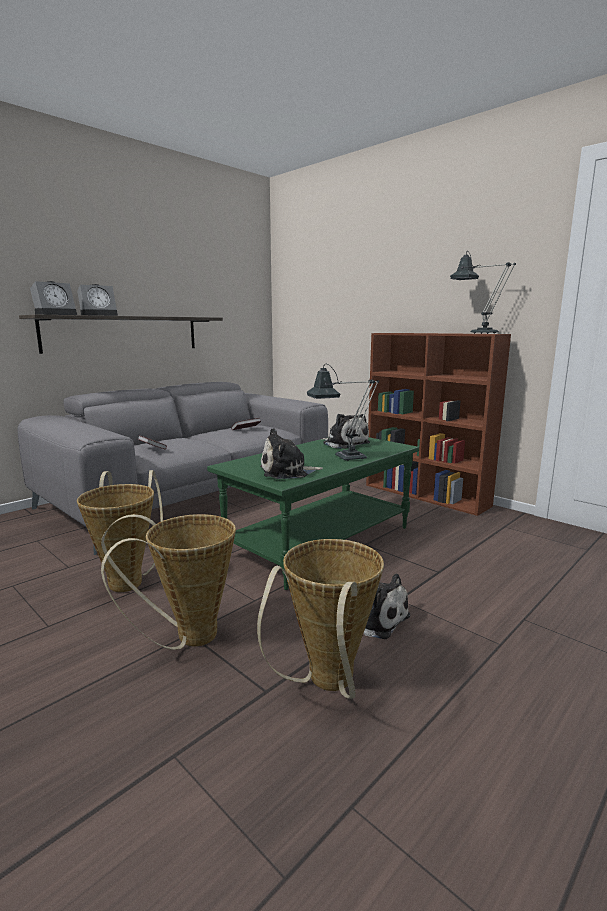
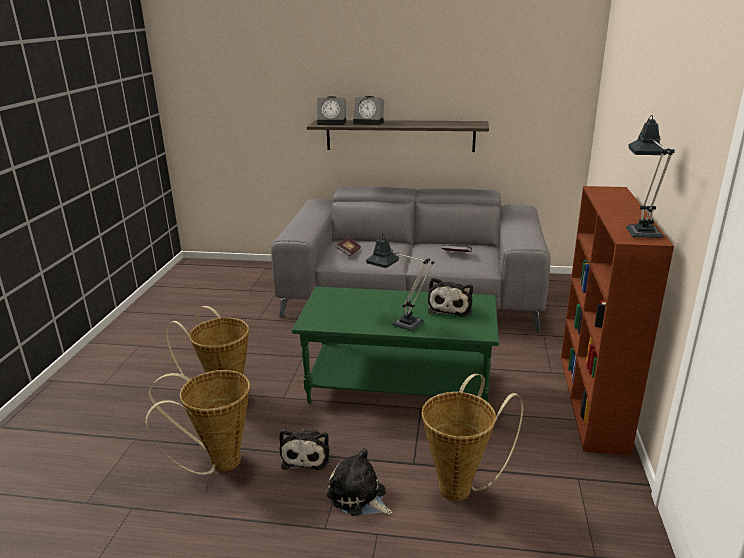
camera: 55 degrees right, 10 degrees up
basket [77,470,163,592] -> basket moved to [422,373,523,501]
plush toy [260,428,323,479] -> plush toy moved to [327,448,392,516]

